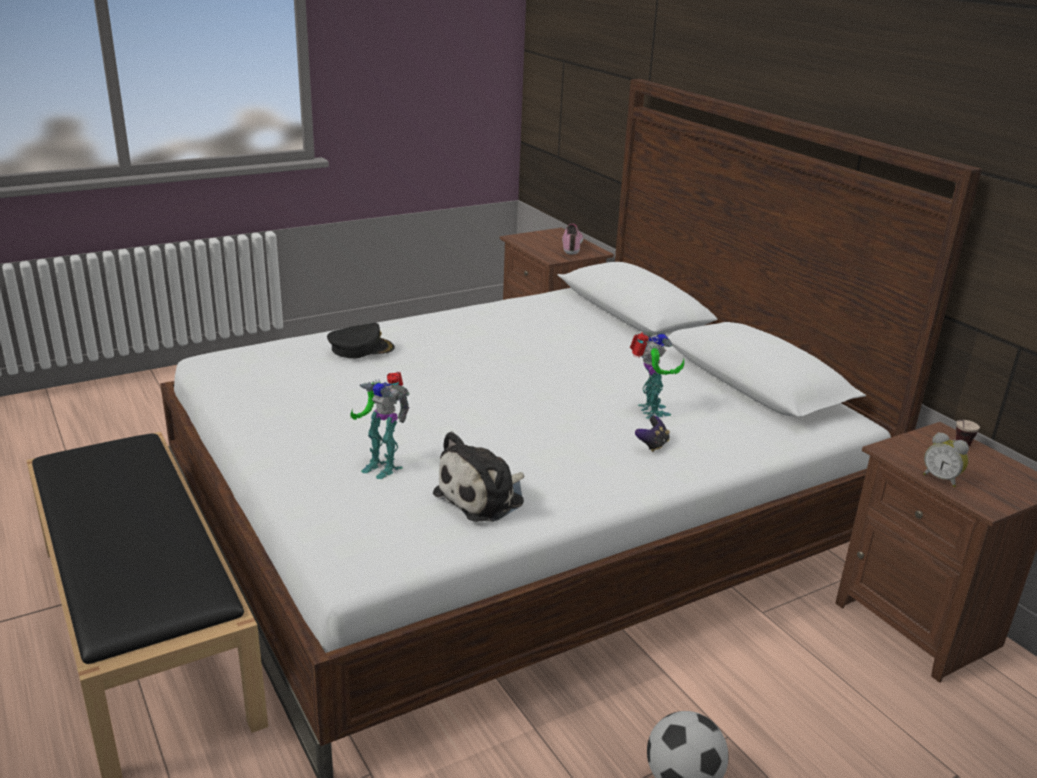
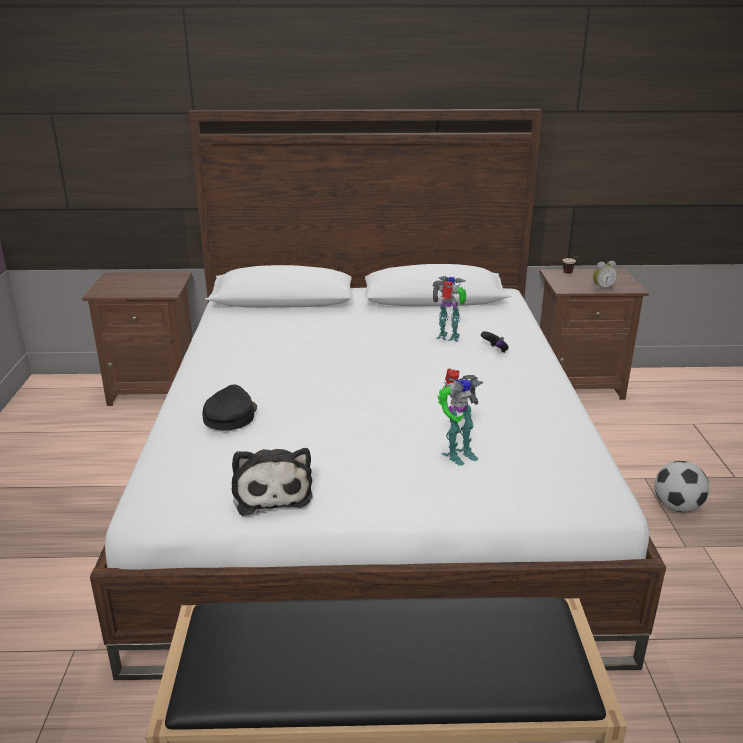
camera: 60 degrees left, 0 degrees up
plush toy [433,431,524,522] -> plush toy moved to [232,448,313,516]
shoe [562,224,583,255] -> none

